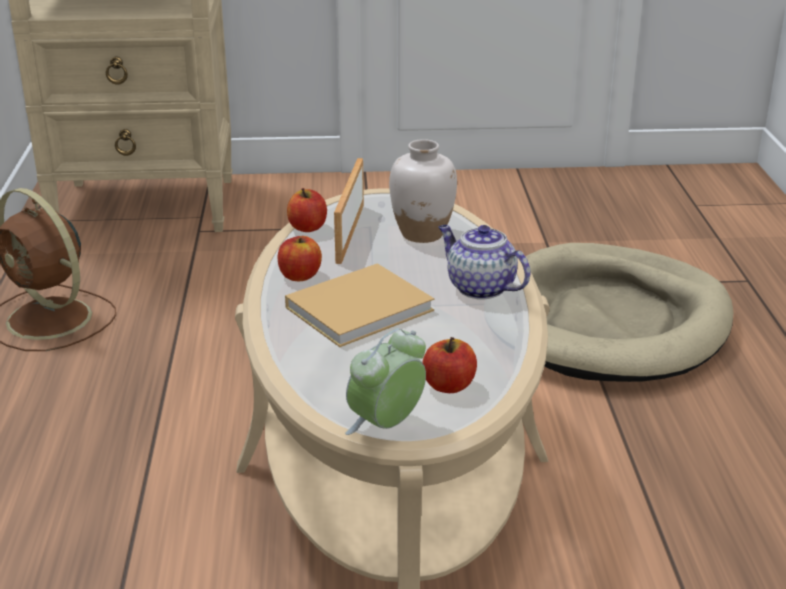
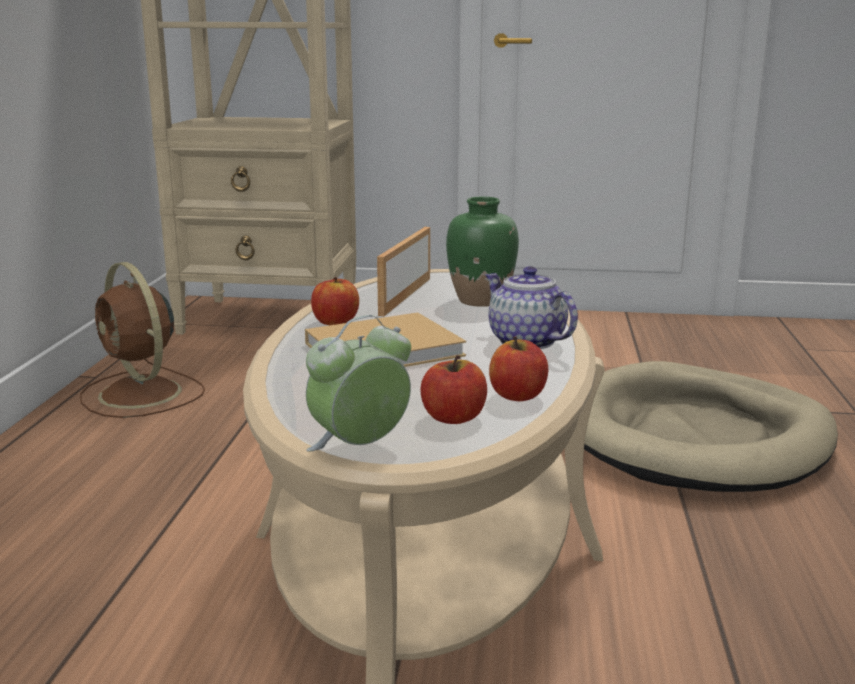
camera: 10 degrees right, 10 degrees down
apple [287,188,327,232] -> apple moved to [489,336,548,401]
white vase [389,139,457,243] -> green vase [446,197,519,307]

